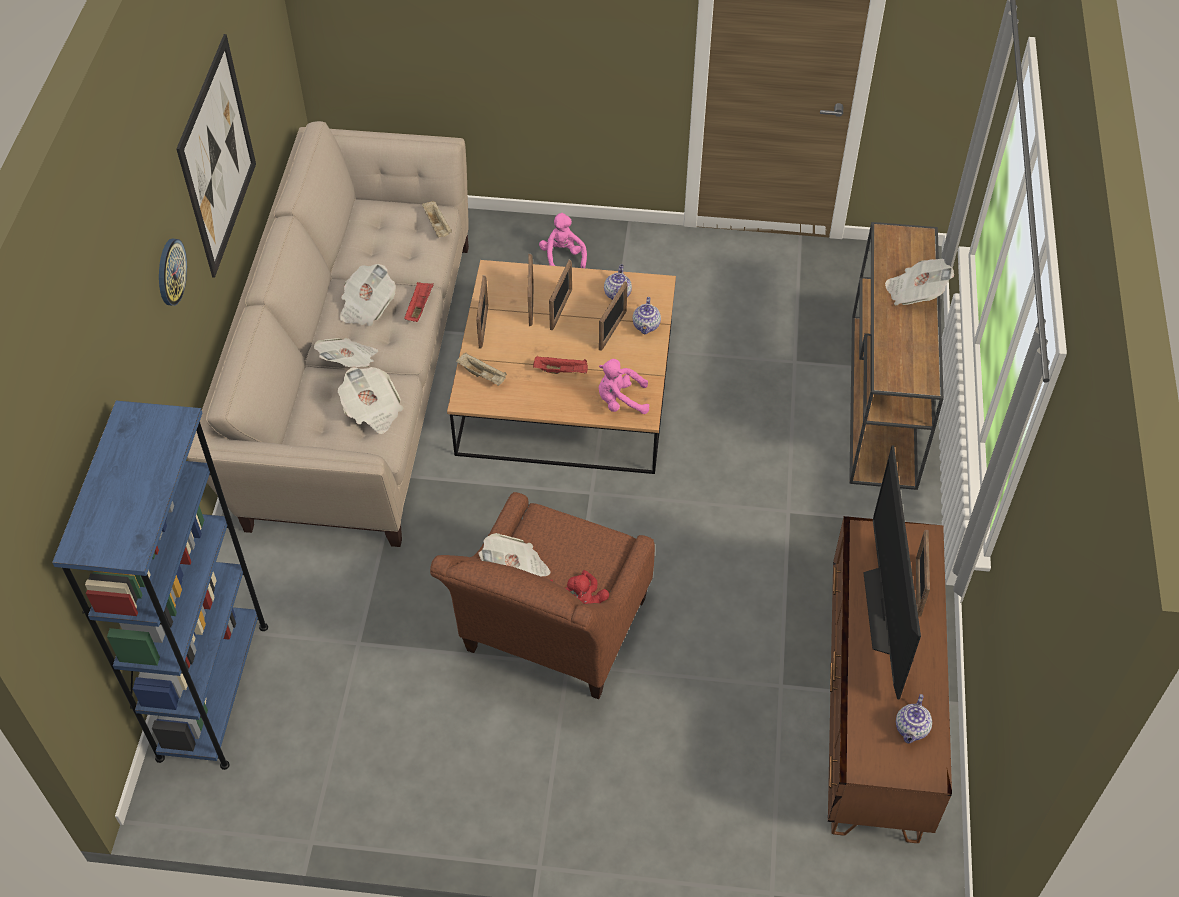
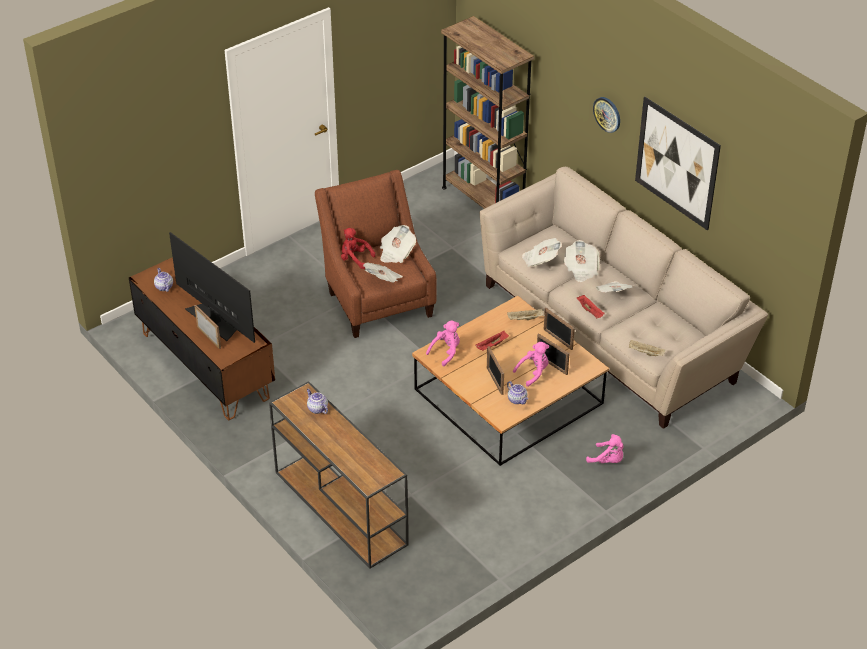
camera: 135 degrees right, 10 degrees down
blue bookcase [52,401,268,770] -> brown bookcase [441,16,534,209]
picture frame [549,260,572,330] -> pink plush toy [513,342,549,387]
teapot [633,297,661,334] -> teapot moved to [307,389,328,414]
newspaper [885,259,954,305] -> newspaper moved to [363,263,403,283]

